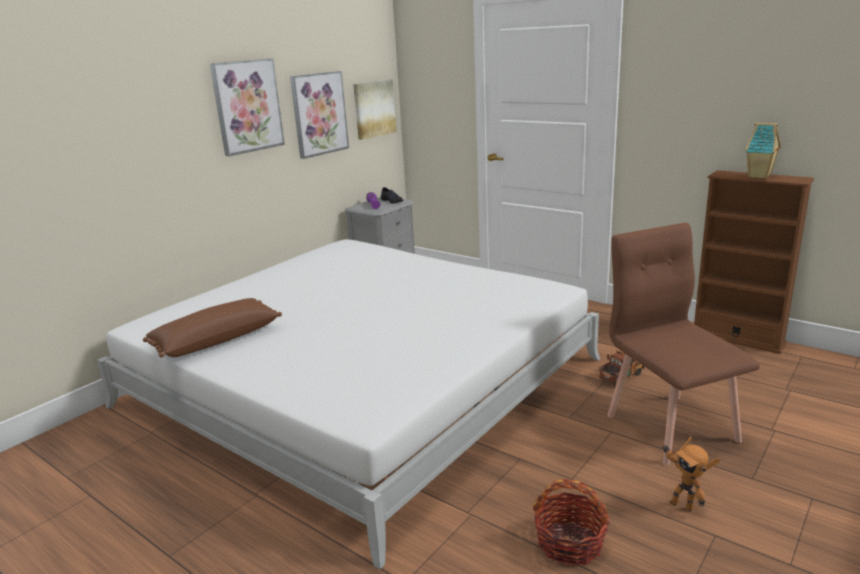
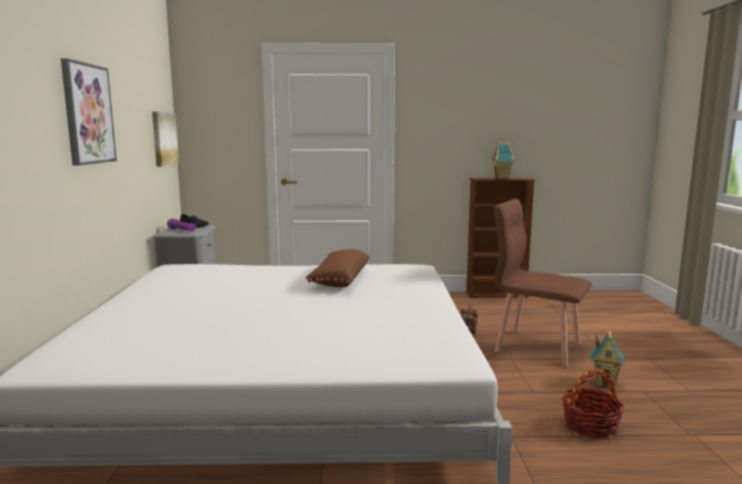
camera: 40 degrees left, 10 degrees down
brown pillow [143,298,282,358] -> brown pillow moved to [306,249,370,287]
picture [290,71,349,159] -> none
toy robot [662,437,720,511] -> toy house [591,331,625,388]

